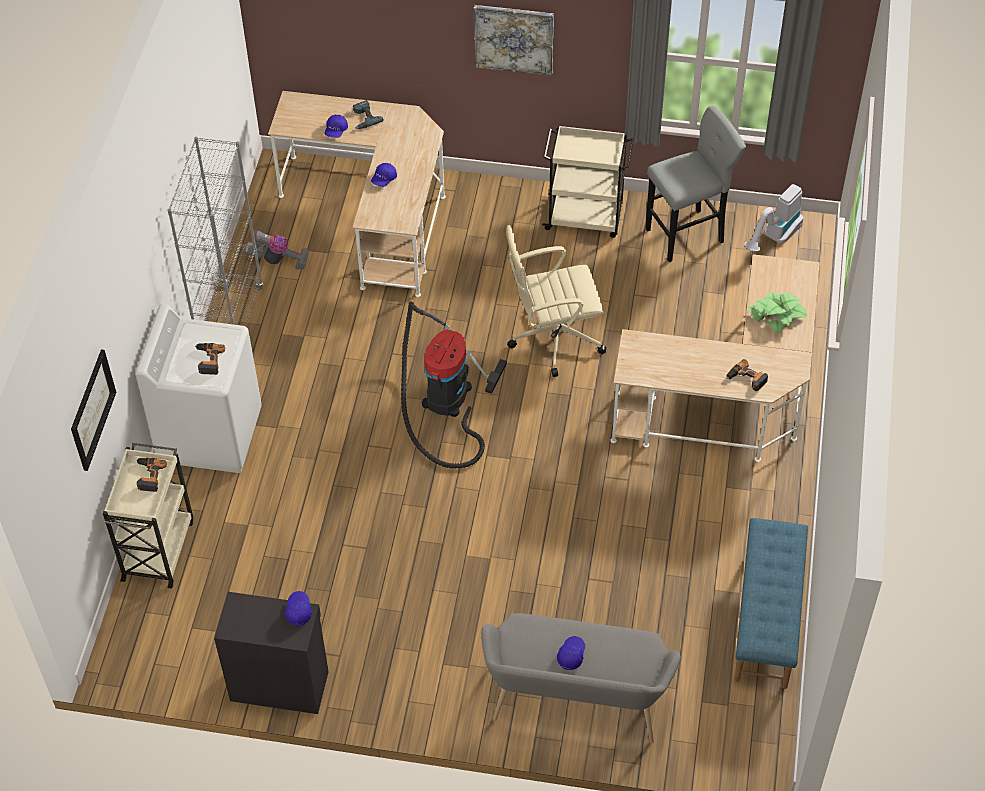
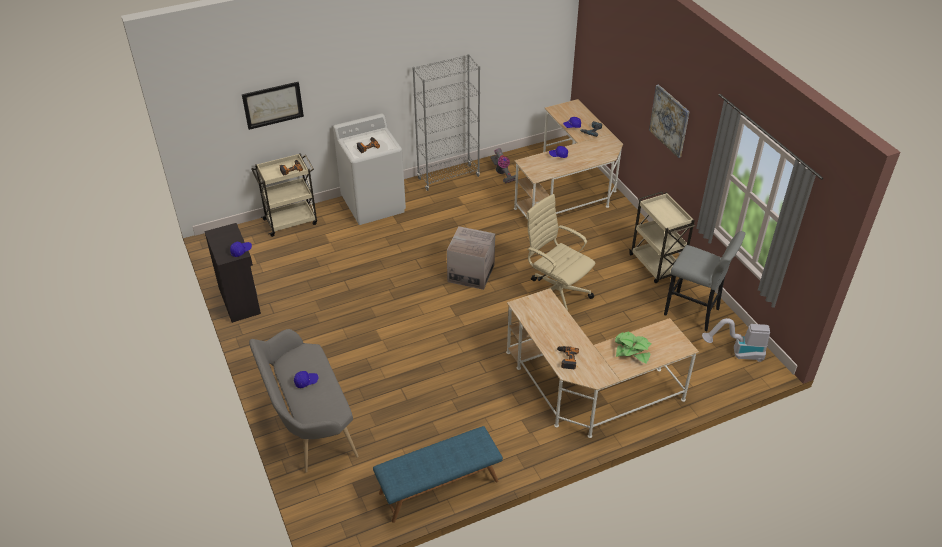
camera: 55 degrees right, 10 degrees down
vacuum cleaner [401,301,507,469] -> cardboard box [447,226,495,290]

